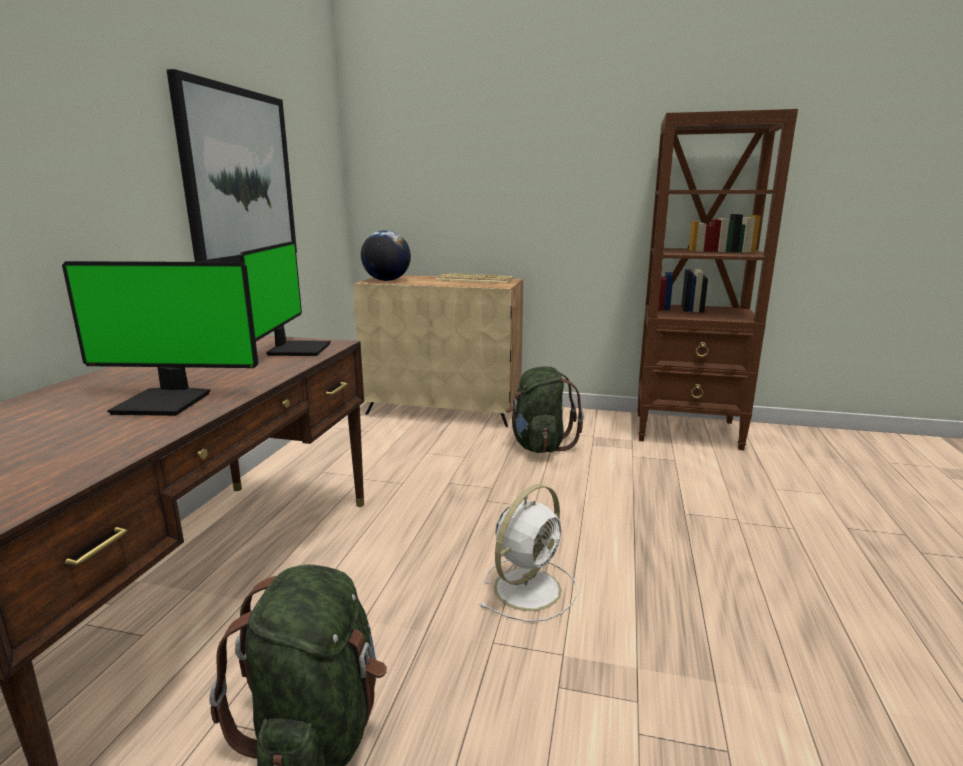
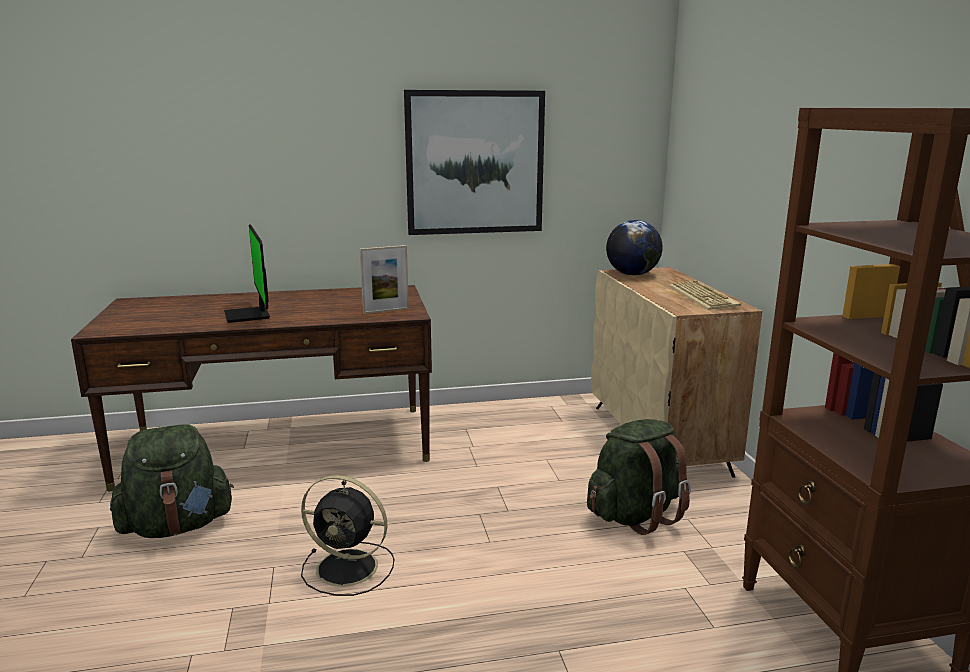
camera: 65 degrees right, 0 degrees up
monitor [240,241,331,356] -> picture frame [360,245,409,314]
white fan [479,485,578,622] -> black fan [301,475,394,596]

